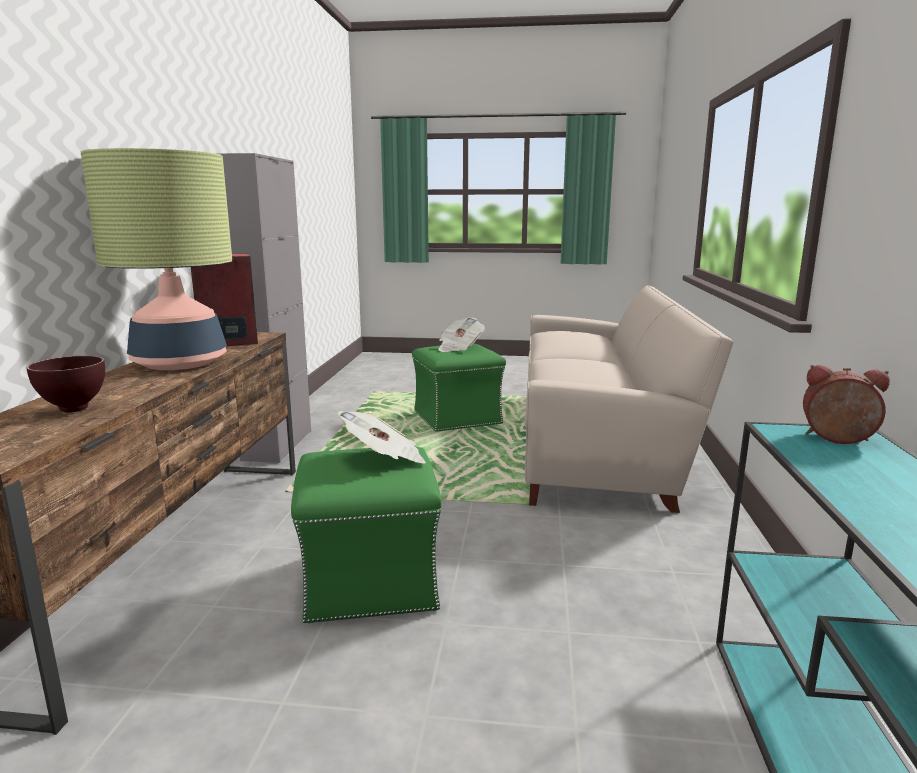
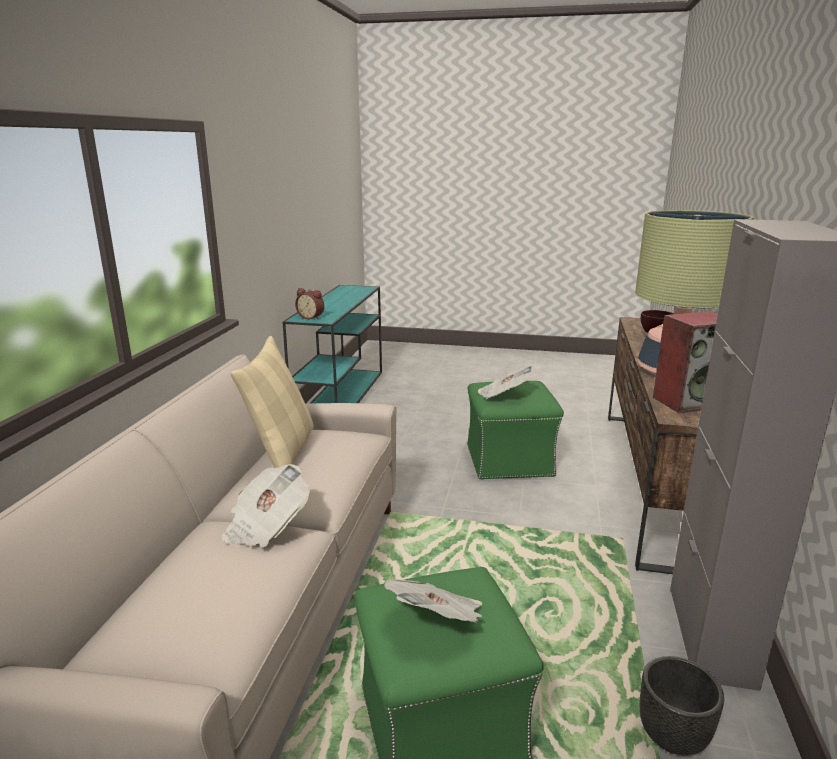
camera: 175 degrees left, 5 degrees up
none -> newspaper [221,464,310,547]
none -> beige pillow [231,336,314,468]
none -> black planter [640,656,724,755]

